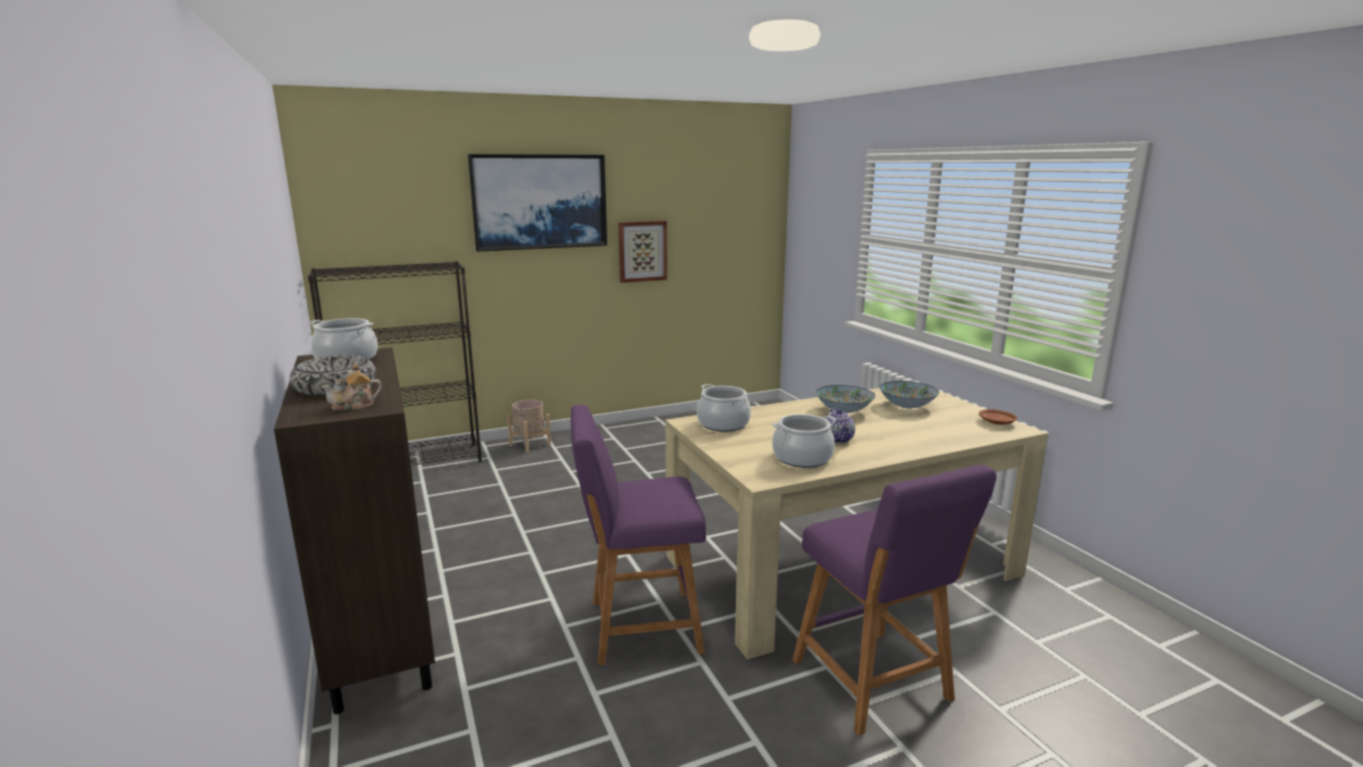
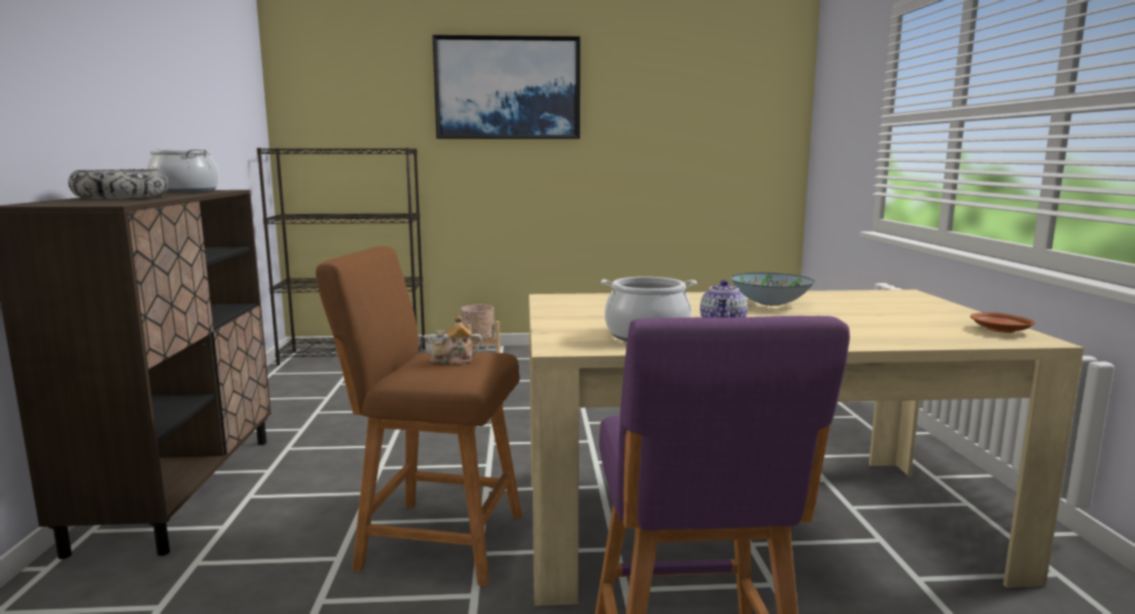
camera: 20 degrees right, 5 degrees down
teapot [321,364,382,411] -> teapot moved to [422,315,482,365]
purple stool [571,405,706,665] -> brown stool [316,246,522,586]
picture [618,221,667,283] -> none
cooking pot [697,384,751,432] -> none
bowl [879,381,939,409] -> none

